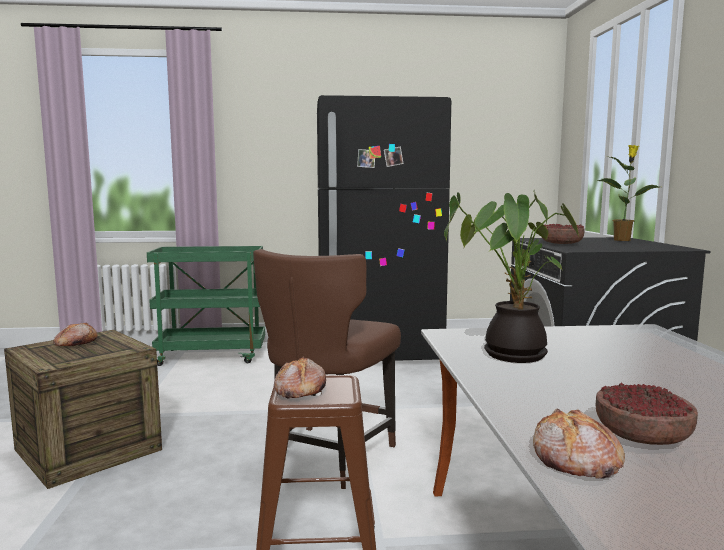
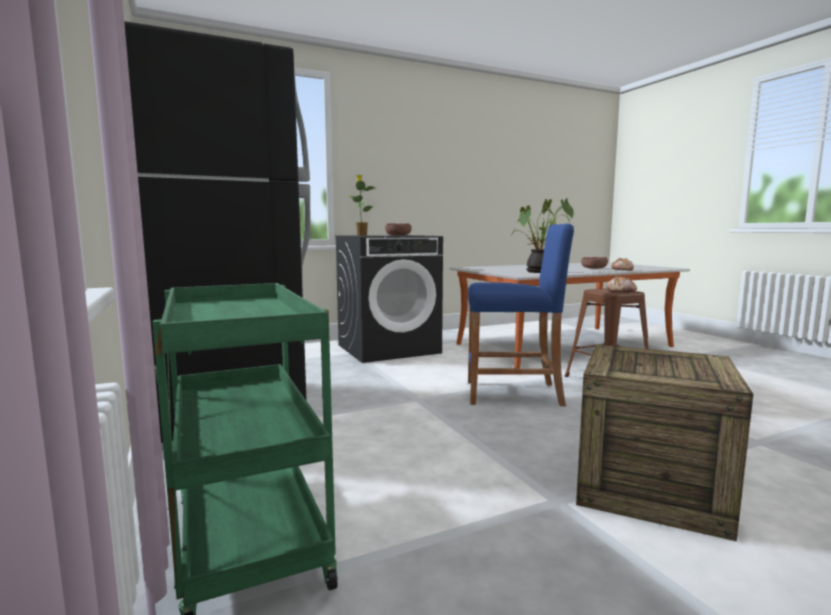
camera: 110 degrees left, 0 degrees up
bread [53,322,98,346] -> none
brown chair [253,249,401,489] -> blue stool [468,223,574,406]

